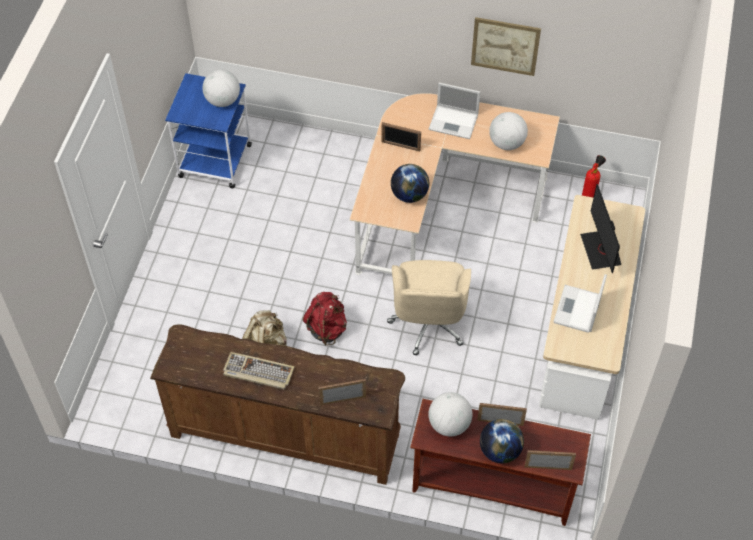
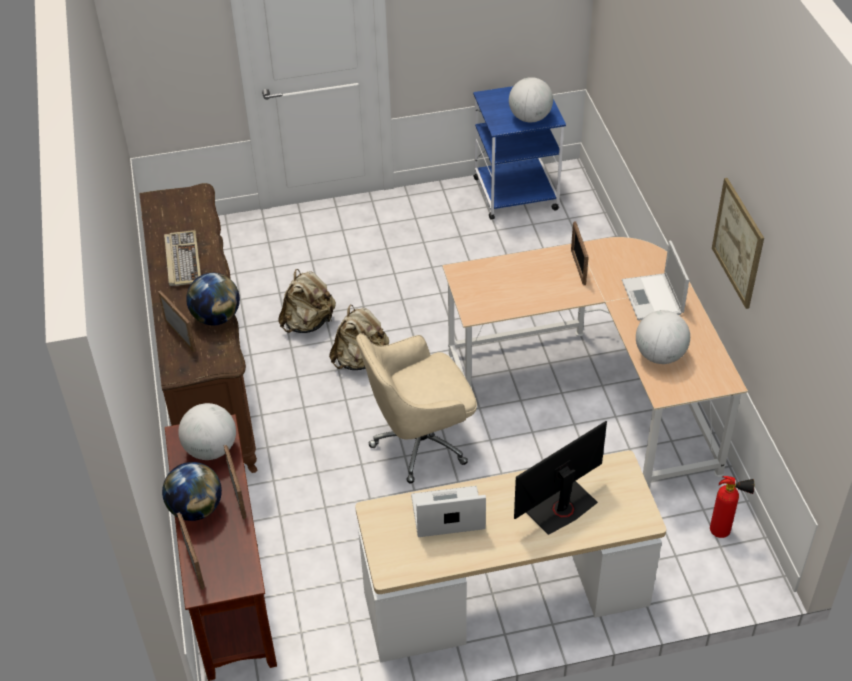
camera: 65 degrees right, 10 degrees down
red backpack [303,292,347,346] -> beige backpack [329,305,389,370]
globe [391,164,429,203] -> globe moved to [186,273,240,325]

